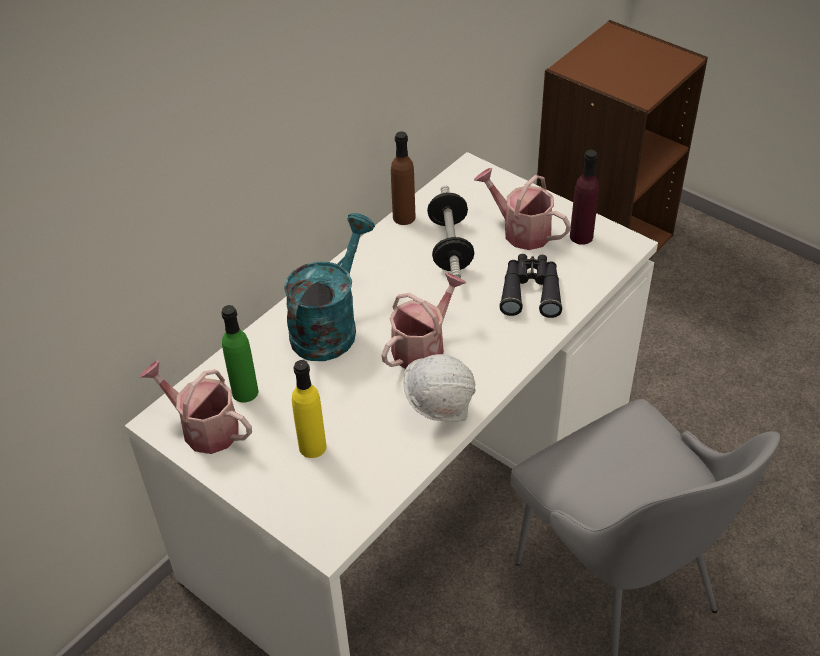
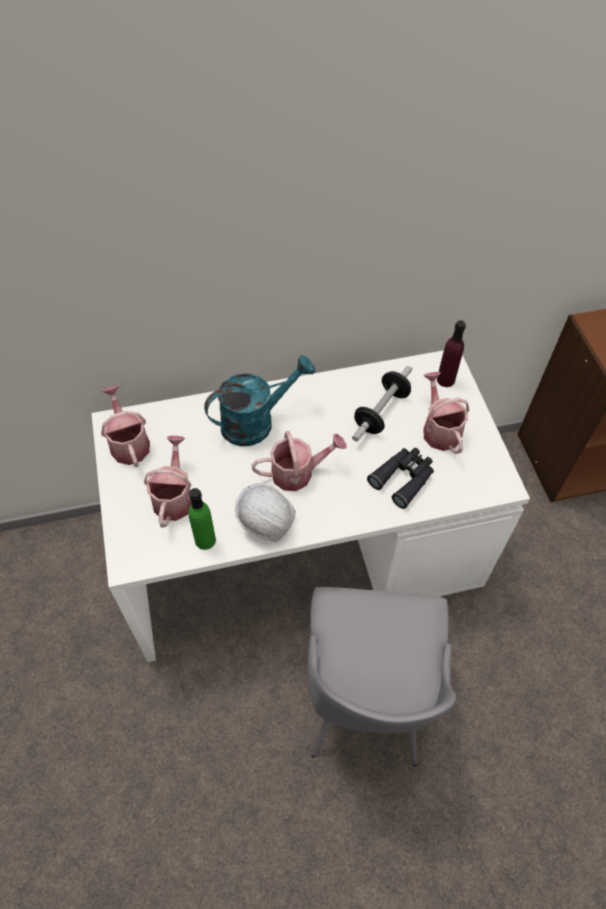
camera: 35 degrees right, 10 degrees up
green bottle [221,305,258,403] -> green bottle moved to [188,488,216,550]
yellow bottle [292,360,327,458] -> watering can [144,436,192,528]
brown bottle [391,132,416,225] -> none
purple bottle [570,150,599,245] -> purple bottle moved to [437,320,466,387]

